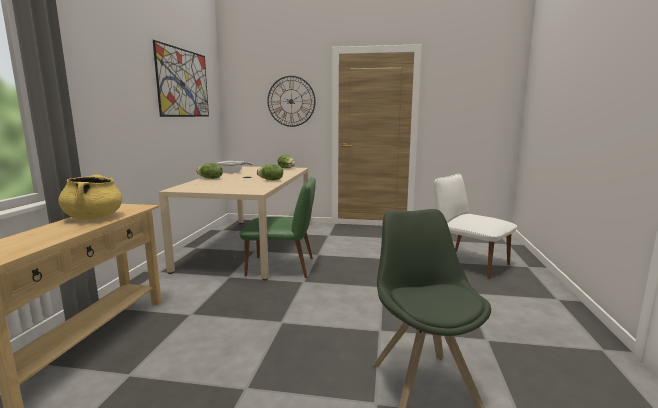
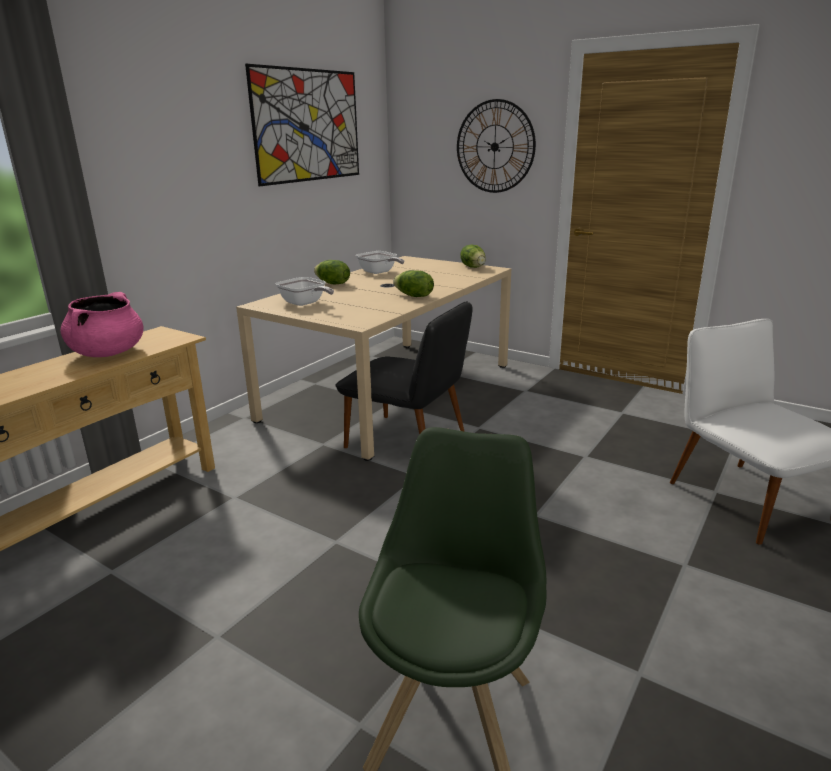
camera: 25 degrees right, 10 degrees up
yellow cooking pot [58,174,122,220] -> pink cooking pot [60,292,144,357]
green chair [239,177,316,278] -> black chair [335,301,473,448]
none -> frying pan [275,277,334,306]

